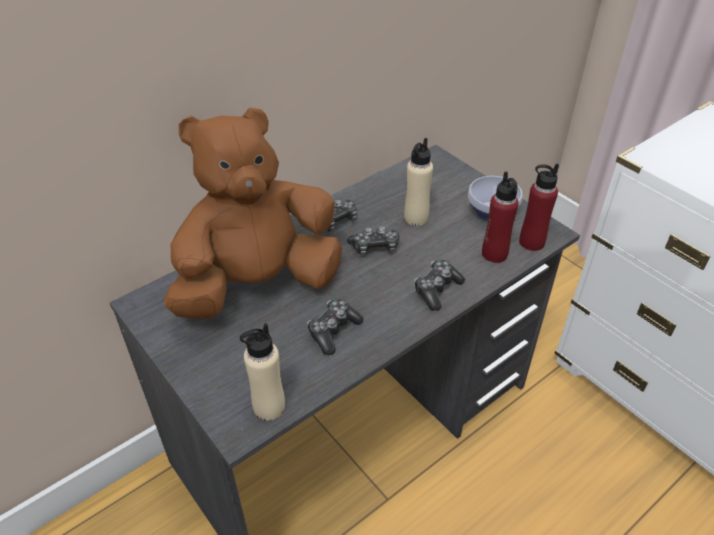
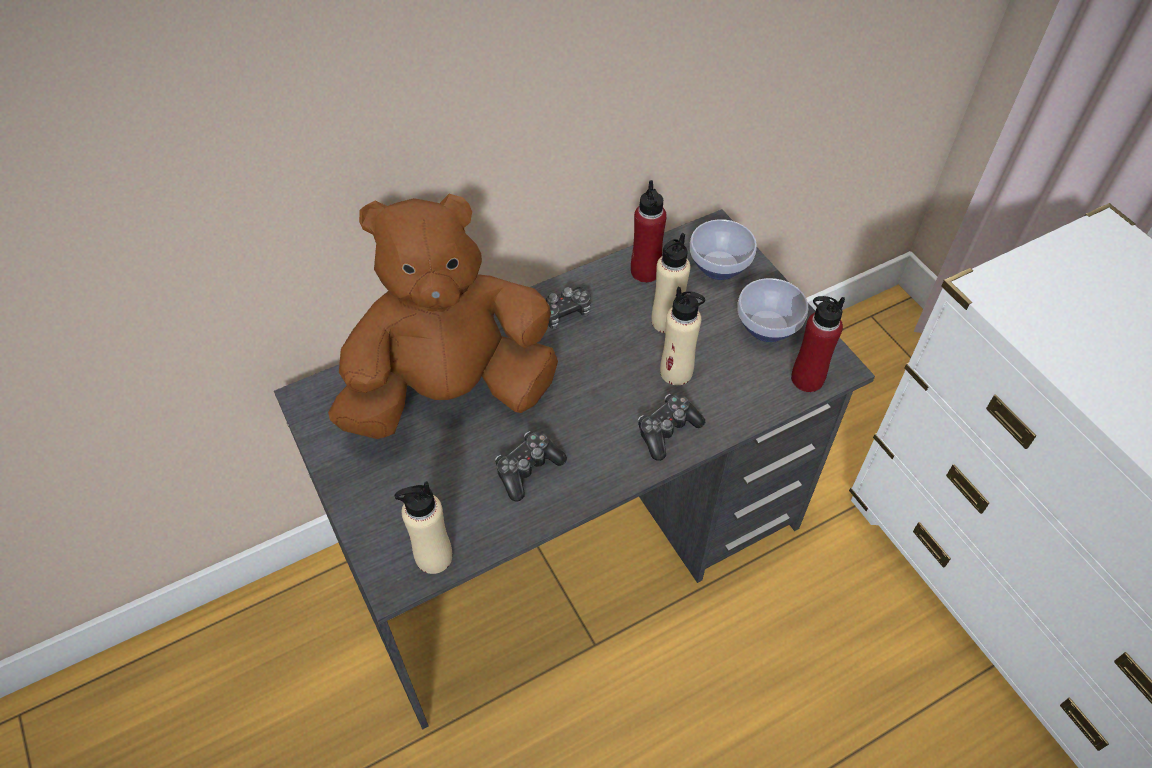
camera: 10 degrees right, 10 degrees up
game controller [347,226,399,256] -> none
red bottle [482,171,519,263] -> red bottle moved to [631,180,667,283]
none -> beige bottle [660,287,705,385]
none -> bowl [690,219,757,280]

